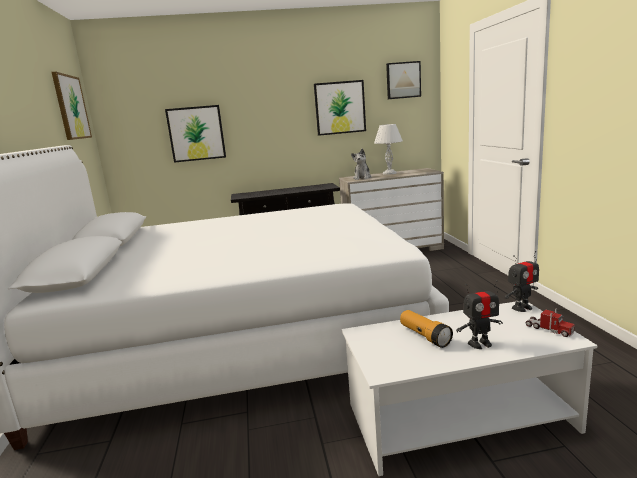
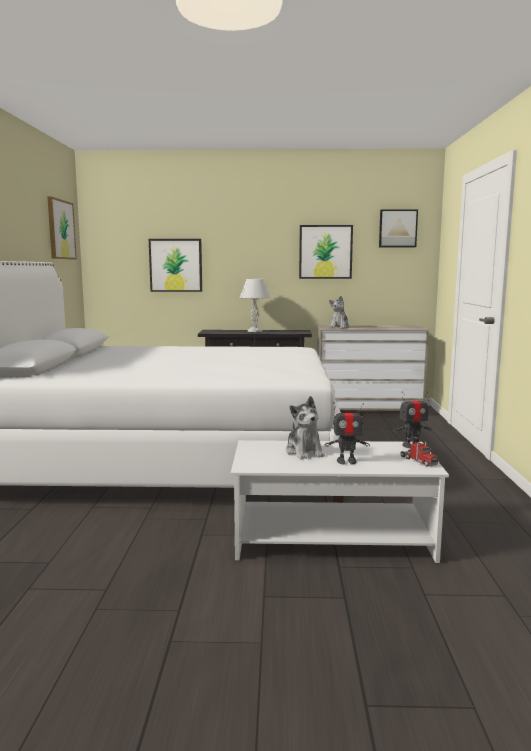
camera: 10 degrees right, 5 degrees down
white table lamp [374,124,403,175] -> white table lamp moved to [239,279,270,332]
flashlight [400,310,453,348] -> plush toy [286,396,325,459]

